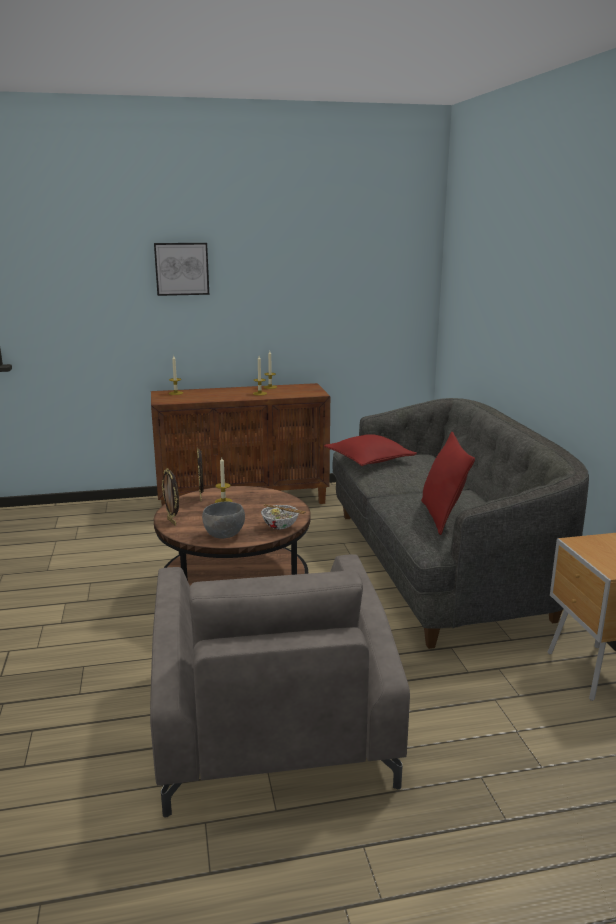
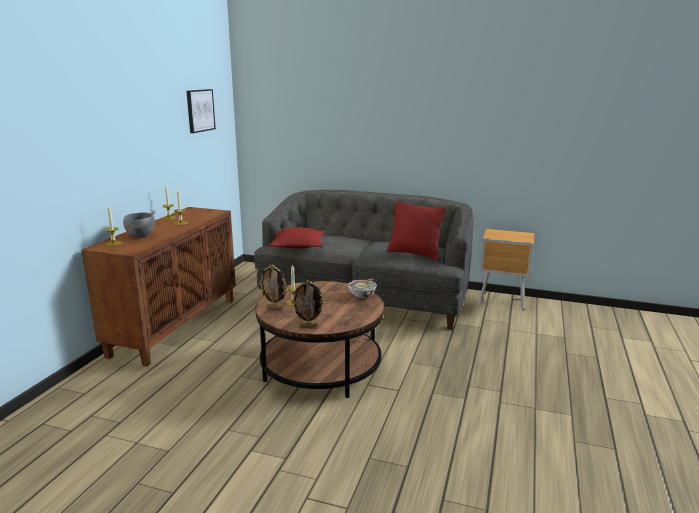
camera: 60 degrees left, 0 degrees up
grey armchair [150,555,410,817] -> none
picture [154,243,209,296] -> picture moved to [186,89,216,133]
grey bowl [202,501,245,538] -> grey bowl moved to [123,212,155,238]

